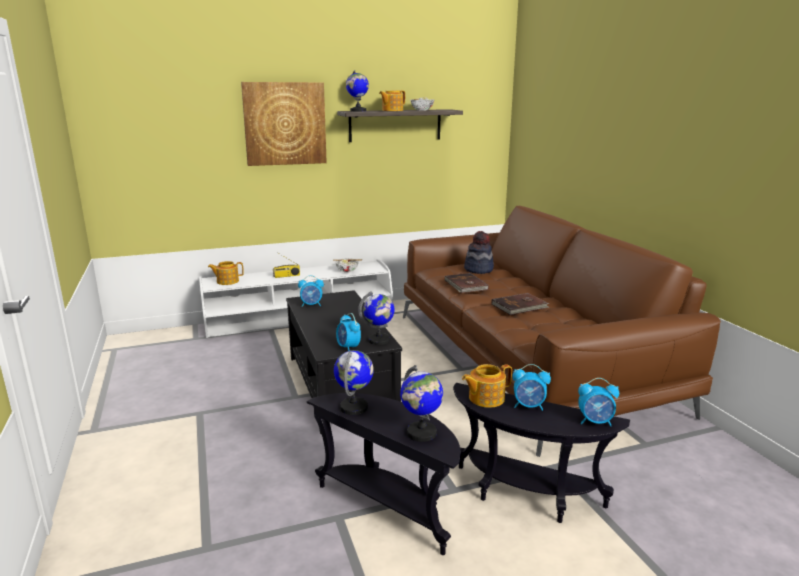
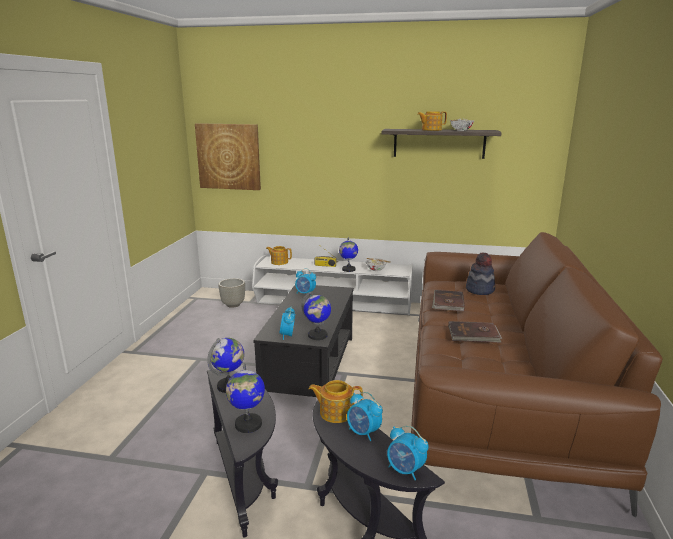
camera: 30 degrees right, 0 degrees up
picture [241,82,327,166] -> picture moved to [195,123,261,190]
globe [346,70,369,111] -> globe moved to [339,237,358,272]
none -> grey planter [218,278,245,308]

